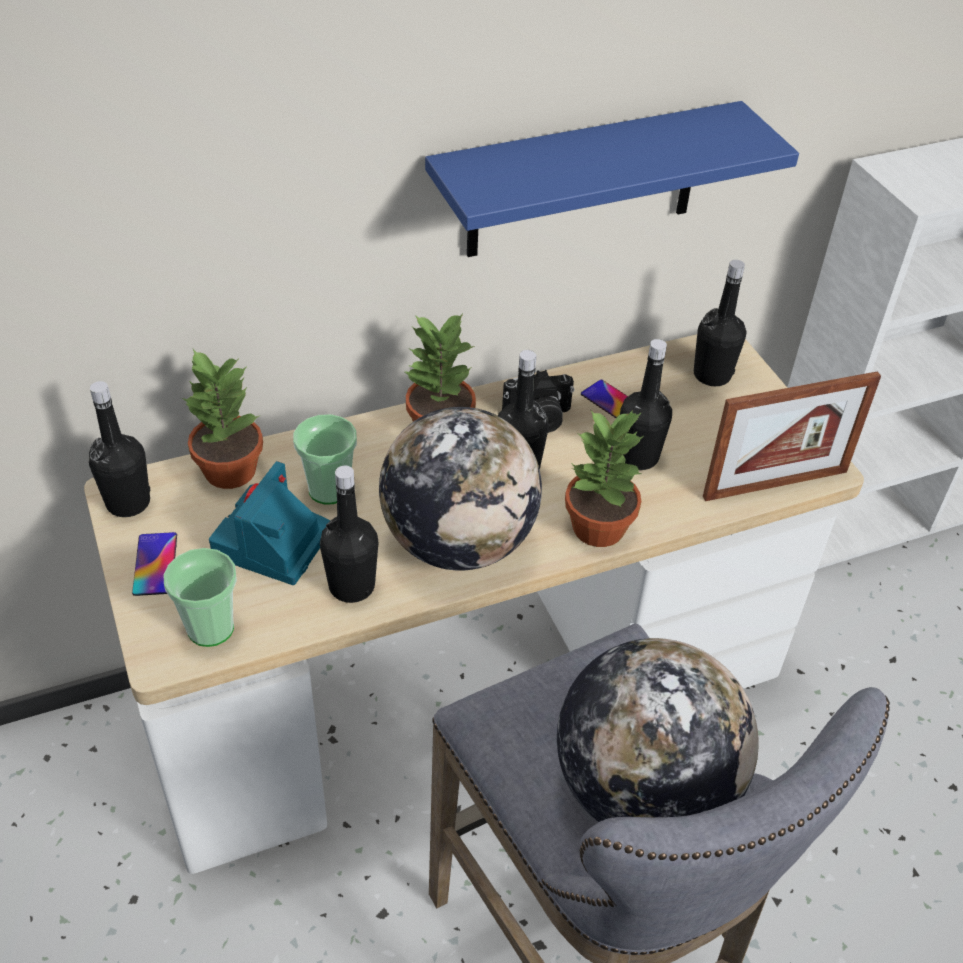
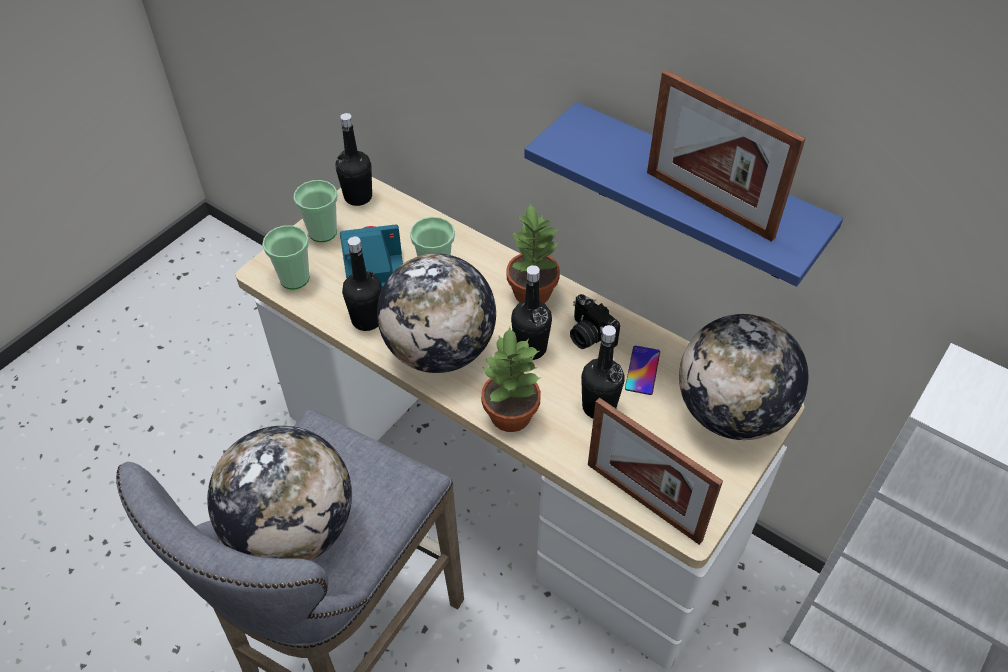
camera: 60 degrees right, 5 degrees up
phone [132,532,177,596] -> cup [293,180,338,242]
potted plant [182,349,263,489] -> none
black bottle [694,260,746,386] -> globe [679,314,808,440]
none -> picture frame [647,70,806,242]

